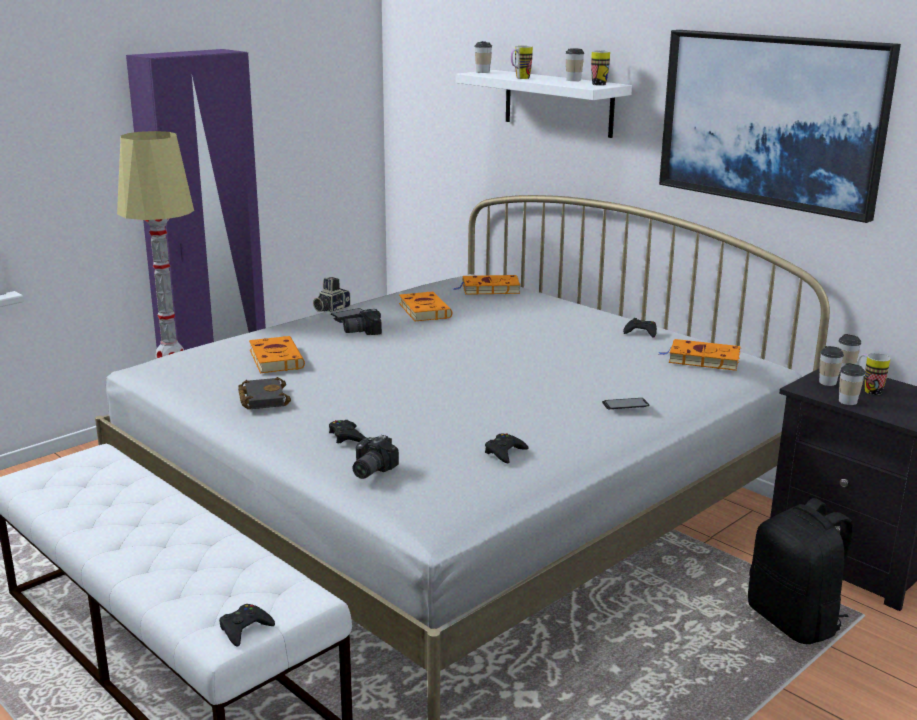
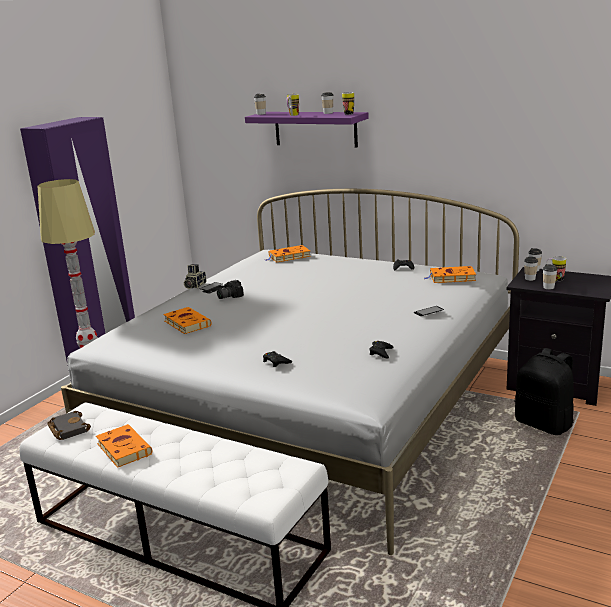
camera: 15 degrees left, 0 degrees up
black game controller [219,604,275,647] -> none
black book [238,377,291,409] -> black book moved to [47,411,91,440]
camera [353,435,399,479] -> none
orange book [399,292,452,322] -> orange book moved to [96,424,152,468]
white shelf [456,70,632,138] -> purple shelf [245,112,369,148]
picture [659,30,901,223] -> none

